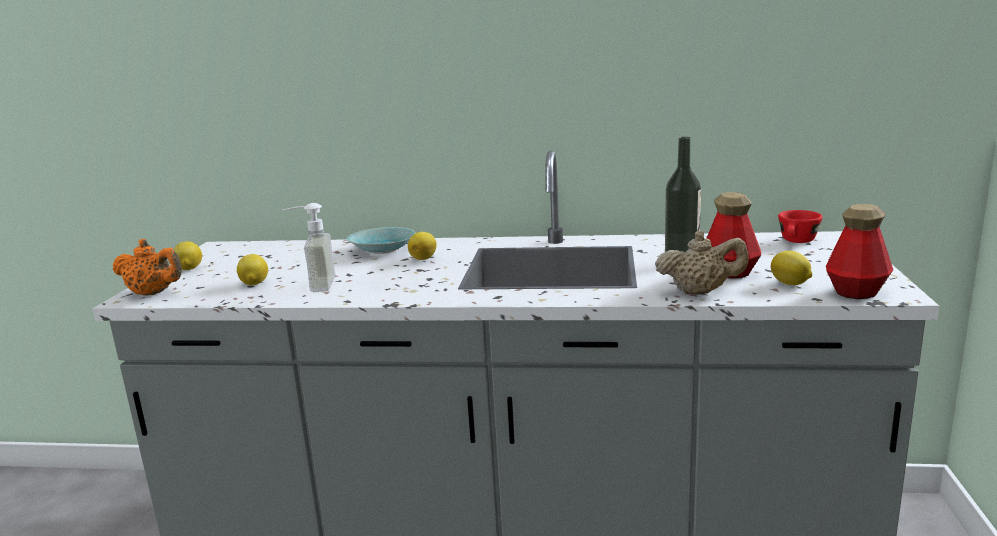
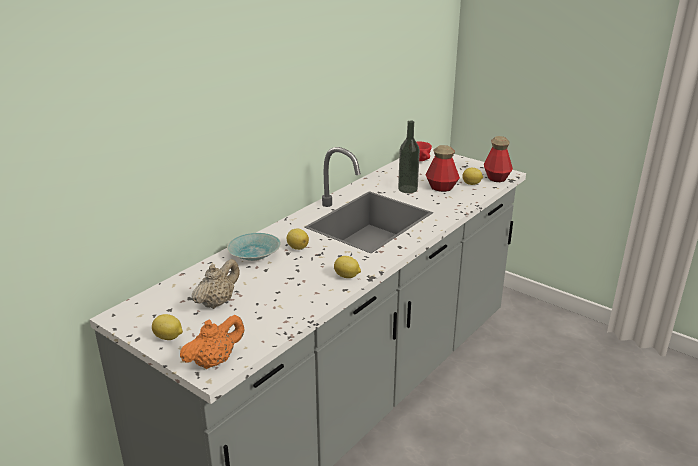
camera: 60 degrees left, 10 degrees up
lemon [237,254,268,285] -> lemon moved to [334,256,361,278]
soap dispenser [283,203,336,292] -> none
beige teapot [655,231,748,295] -> beige teapot moved to [192,259,240,309]

